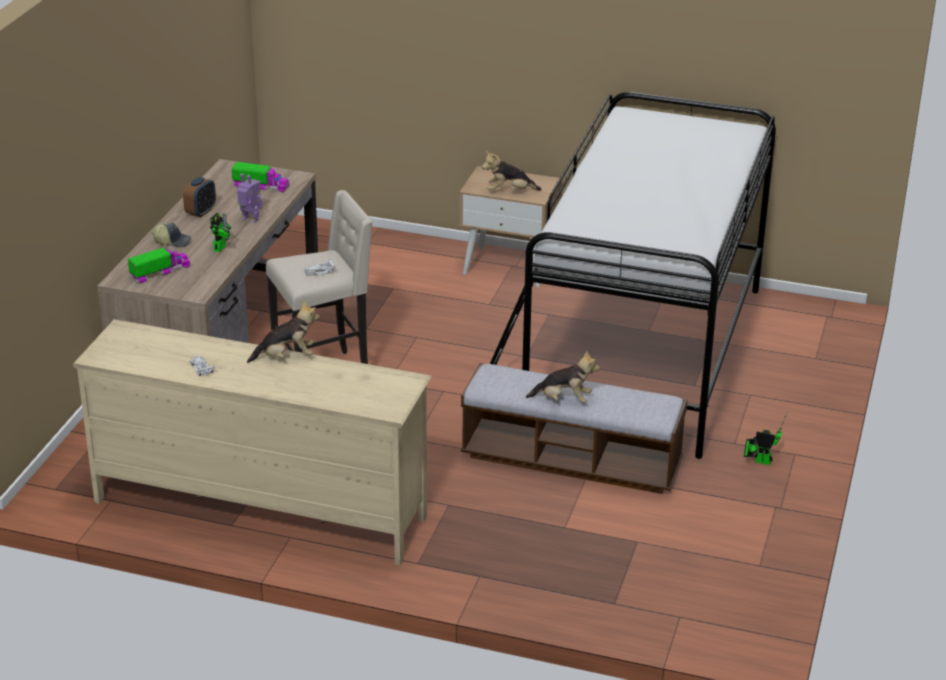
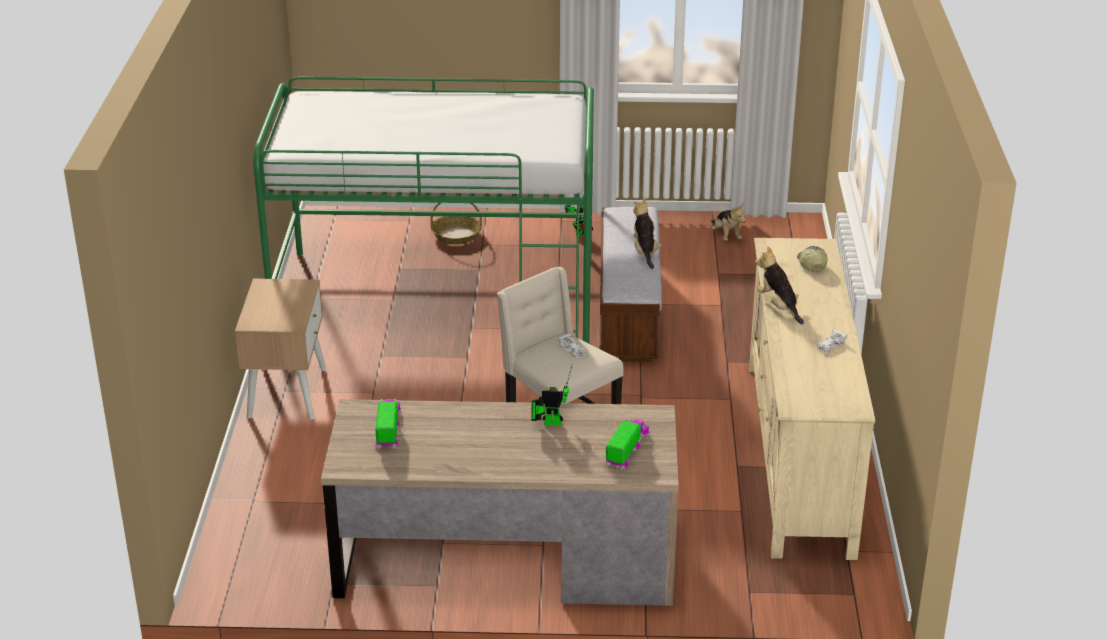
camera: 105 degrees left, 0 degrees up
toy truck [128,247,191,283] -> toy truck turned 75 degrees clockwise [605,417,649,470]
cap [151,222,192,247] -> cap moved to [797,246,828,272]
alarm clock [183,177,216,217] -> none
toy robot [237,173,262,223] -> none
plush toy [482,151,542,191] -> plush toy moved to [711,204,746,241]
black bed [490,92,776,459] -> green bed [253,77,594,344]
none -> basket [431,203,482,245]

